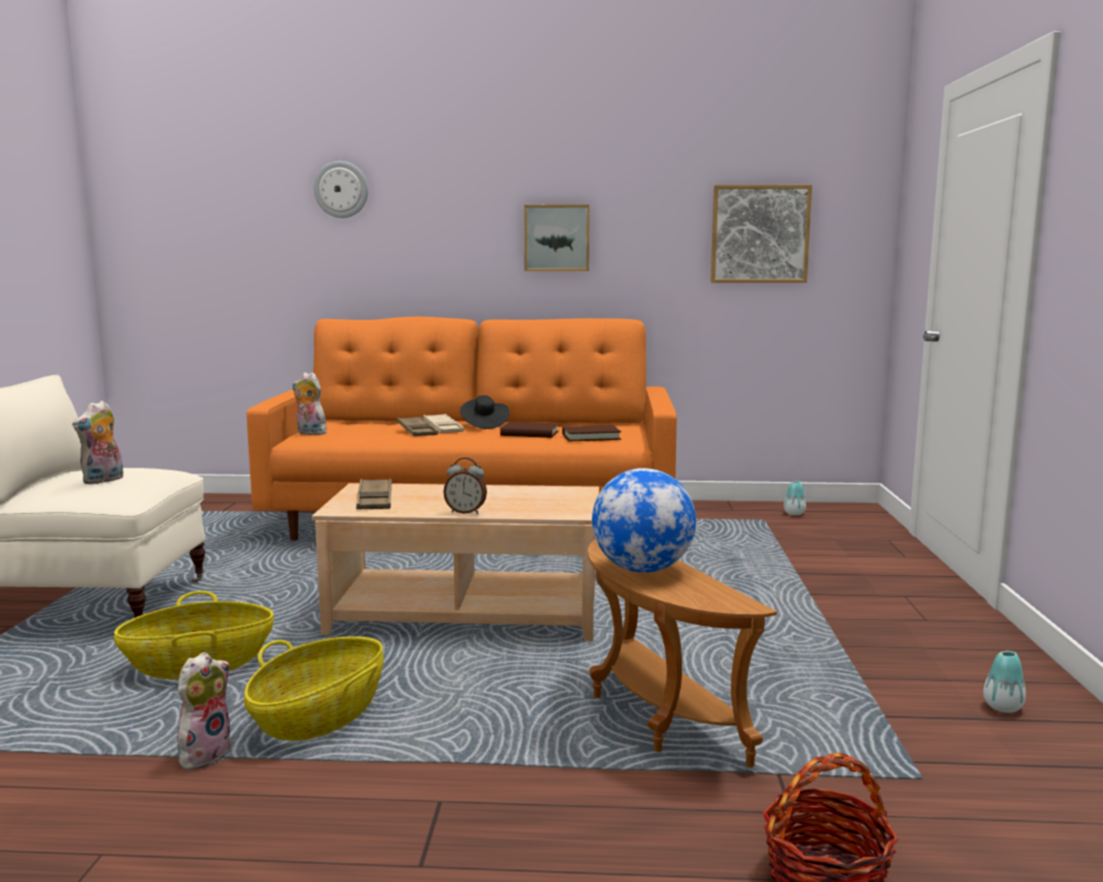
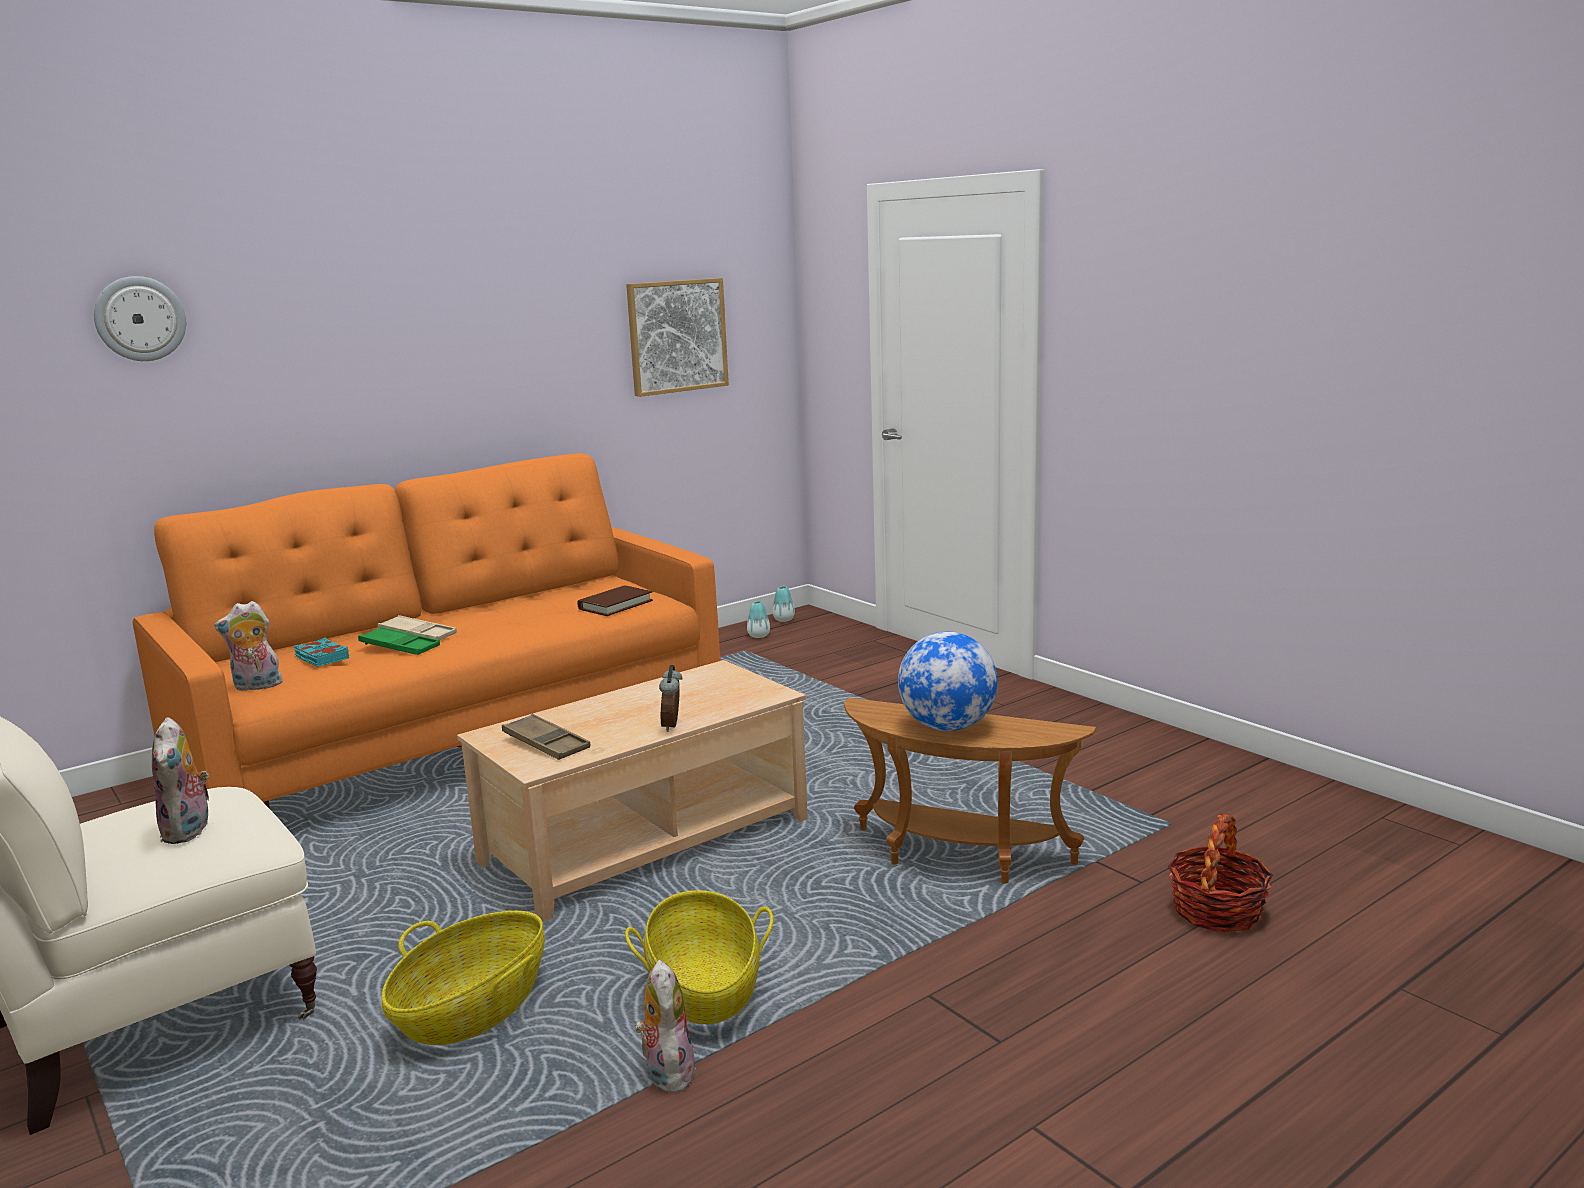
camera: 40 degrees left, 5 degrees up
brown tray [397,417,438,436] -> green tray [358,627,440,655]
alarm clock [443,457,487,514] -> alarm clock turned 120 degrees clockwise [659,665,682,732]
black hat [460,395,510,429] -> none
brown book [500,422,559,438] -> none
picture [524,205,590,271] -> none
vase [983,651,1026,713] -> vase moved to [772,586,795,622]
none -> turquoise book [294,638,349,667]

